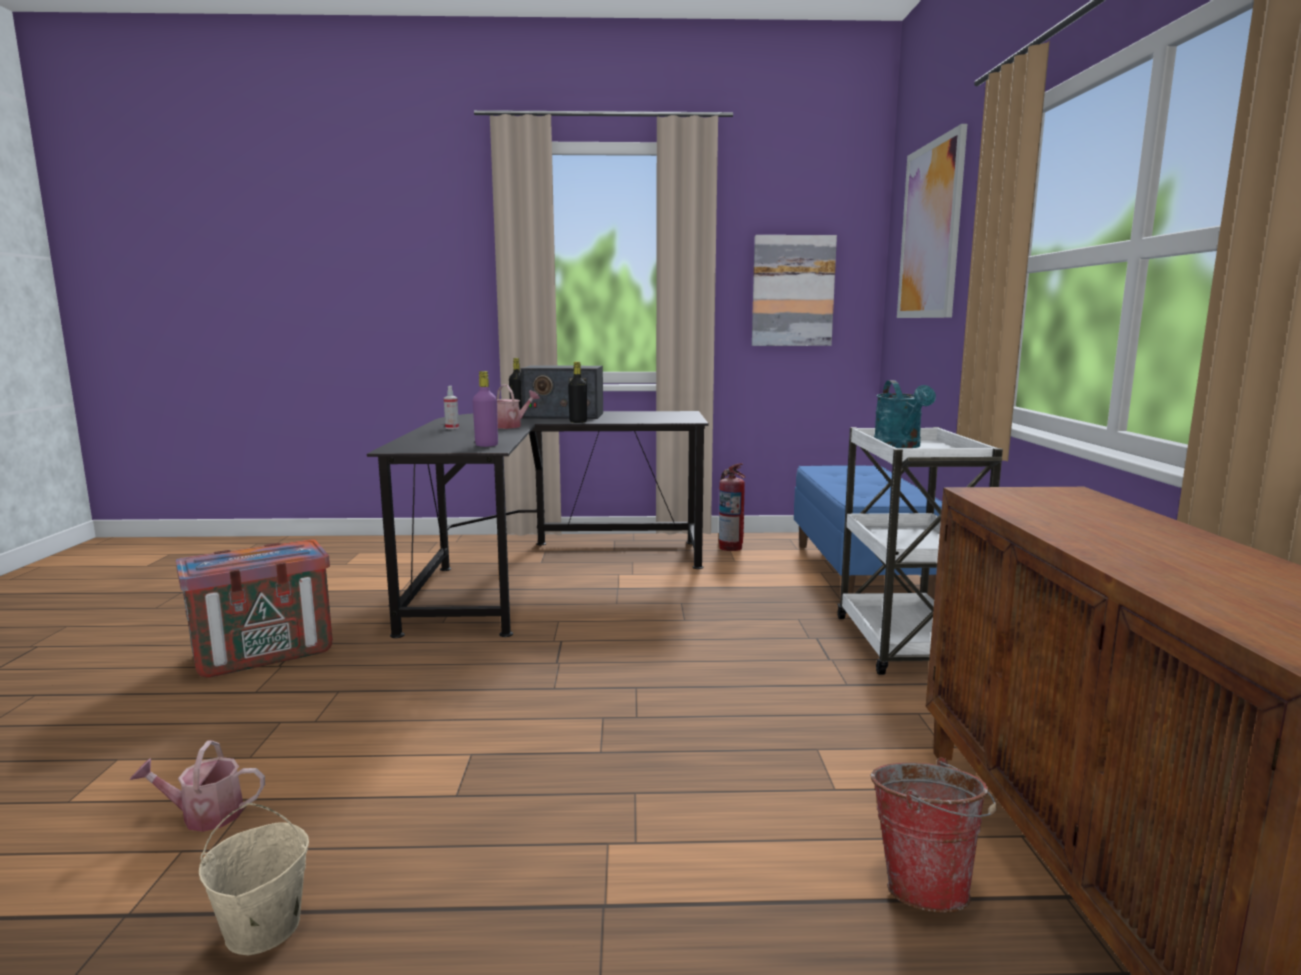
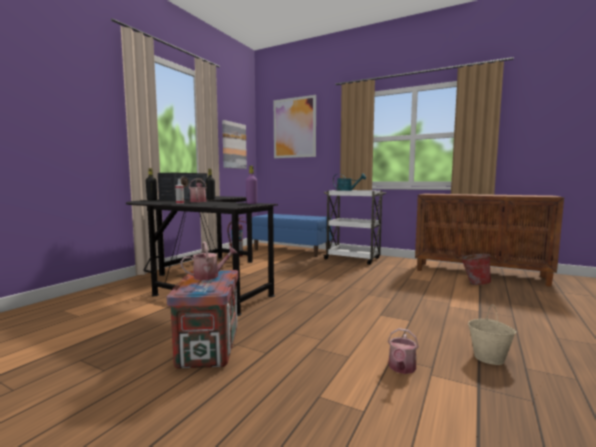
camera: 60 degrees left, 5 degrees down
none -> watering can [181,242,237,280]

